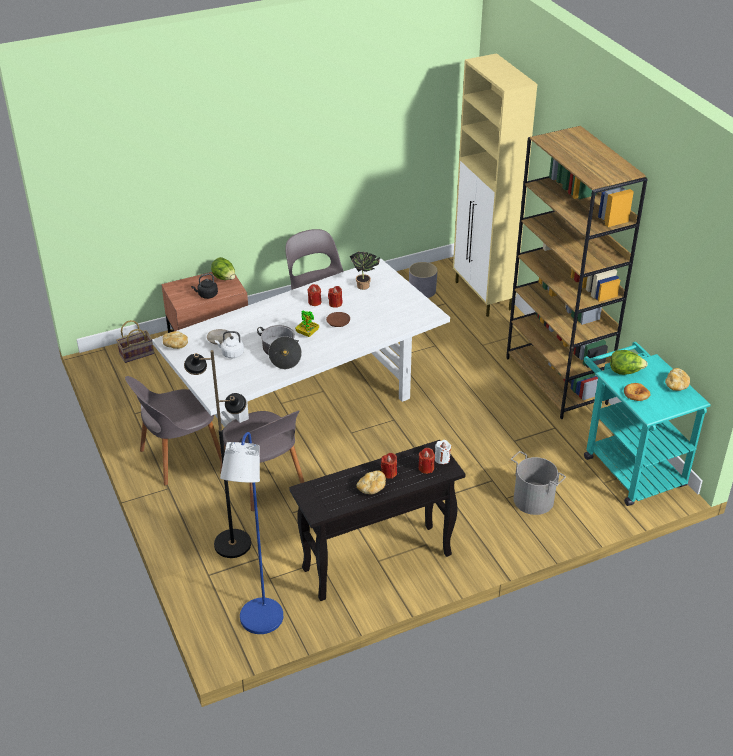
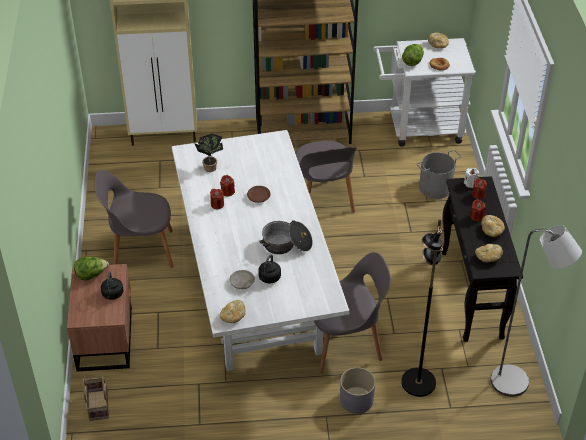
camera: 70 degrees left, 5 degrees up
grey chair [125,376,221,486] -> grey chair moved to [295,141,357,213]
white kettle [215,331,244,358] -> black kettle [258,254,281,283]
blue floor lamp [220,432,283,634] -> grey floor lamp [491,225,582,397]
potted plant [295,310,319,337] -> none
grey planter [409,262,437,298] -> grey planter moved to [340,367,376,414]
turquoise cart [584,342,711,506] -> white cart [373,38,476,147]
none -> bread [475,244,503,262]

